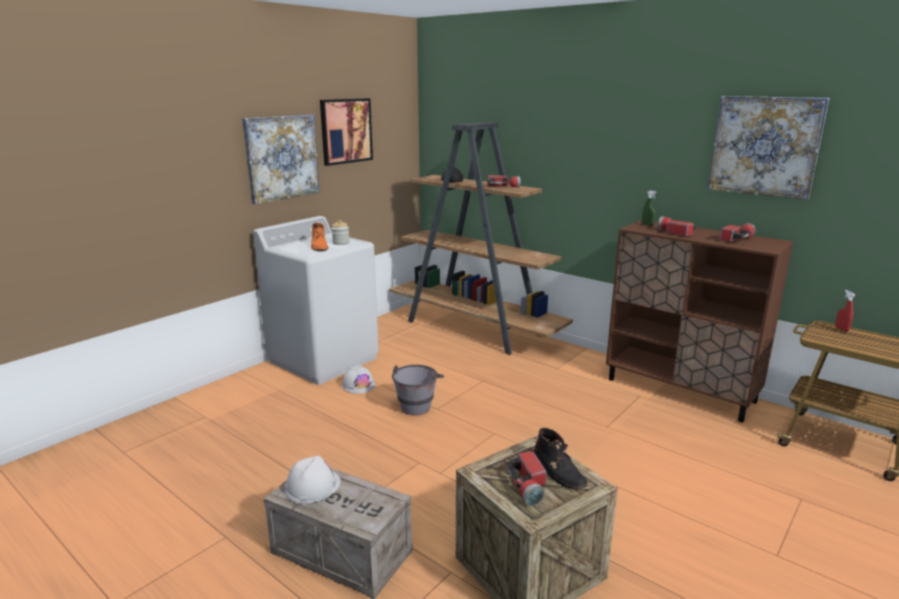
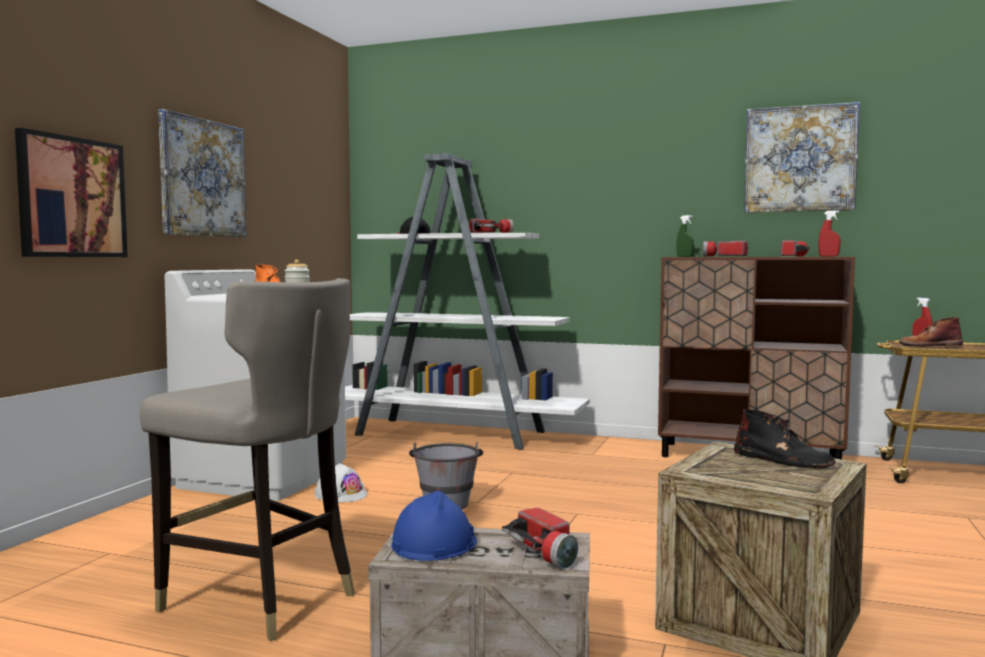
camera: 20 degrees left, 15 degrees down
white hard hat [285,456,341,503] -> blue hard hat [391,491,477,561]
picture [320,98,373,166] -> picture moved to [15,128,128,257]
brown bookcase [389,122,573,355] -> white bookcase [345,153,590,450]
flashlight [505,452,547,506] -> flashlight moved to [502,508,578,569]
none -> grey stool [140,278,355,641]
none -> red spray bottle [819,210,841,256]
none -> brown boot [899,317,963,346]

